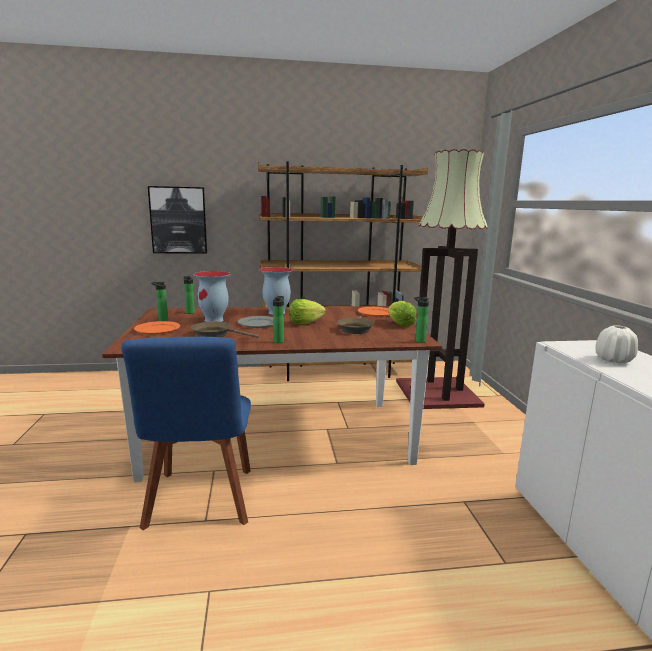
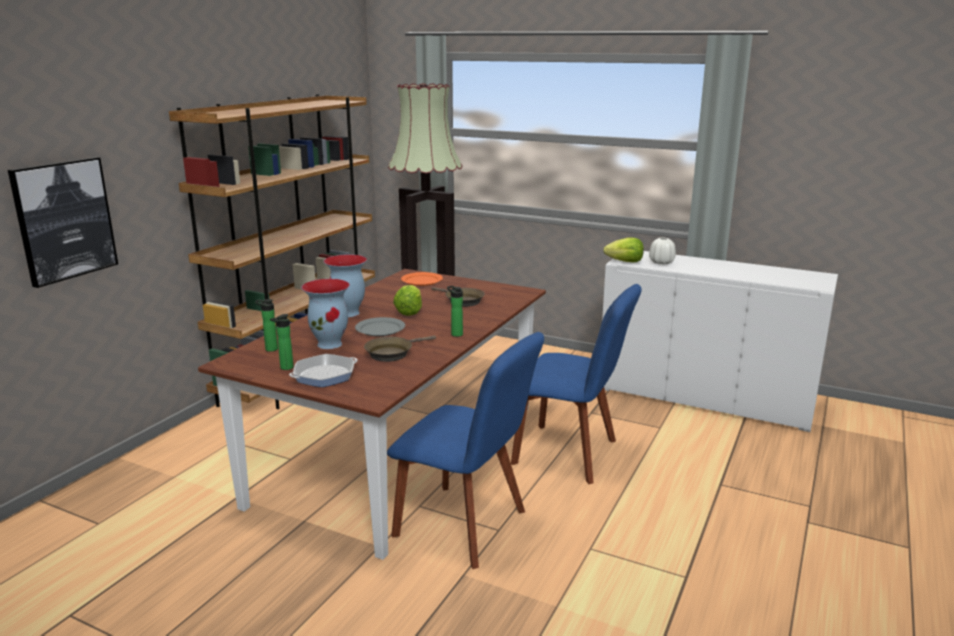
camera: 55 degrees left, 5 degrees up
orange plate [134,321,180,335] -> frying pan [289,354,358,387]
lettuce [388,301,416,327] -> lettuce moved to [603,237,644,262]
bottle [414,297,429,343] -> none
none -> blue chair [511,284,642,484]

